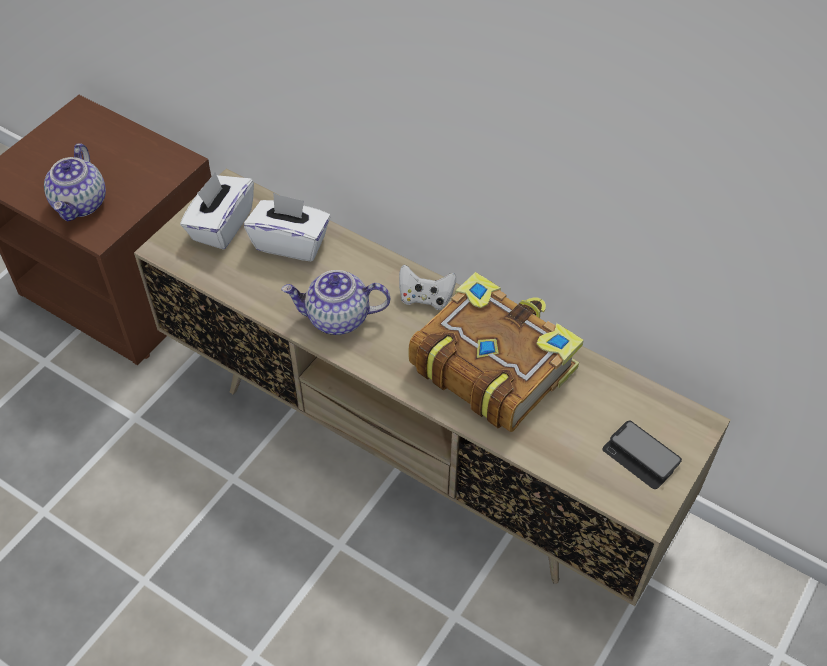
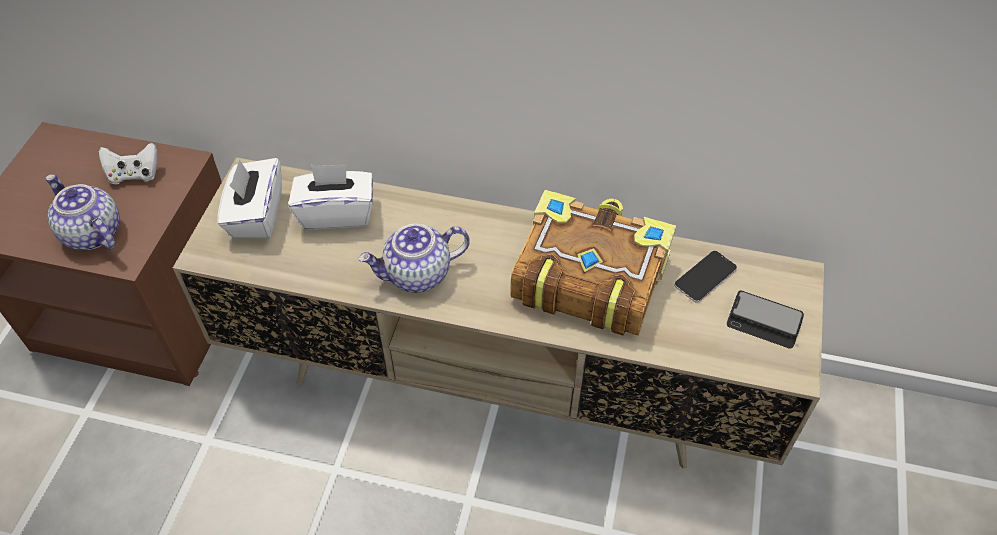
camera: 20 degrees left, 0 degrees up
teapot [44,143,106,221] -> teapot turned 150 degrees clockwise [46,174,120,250]
white game controller [399,264,456,310] -> white game controller moved to [99,143,157,184]
none -> phone [674,250,737,303]

